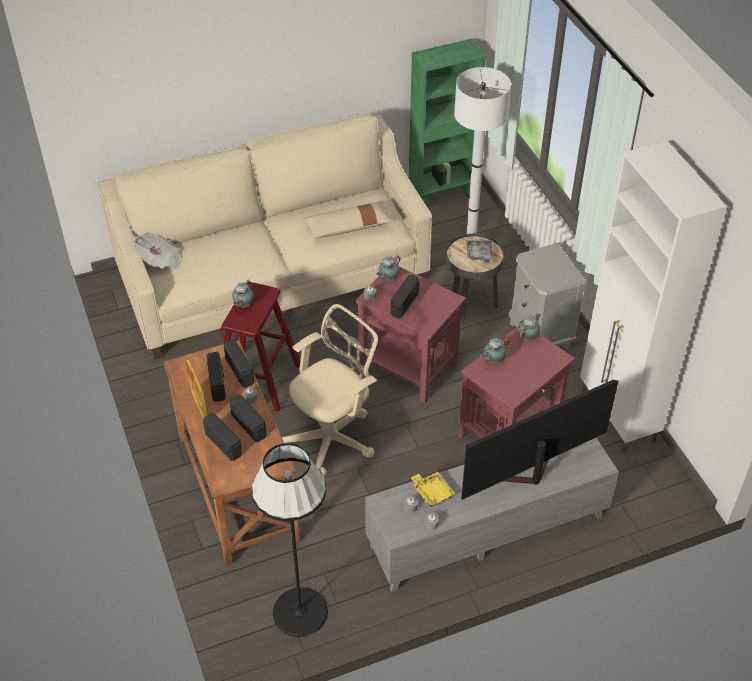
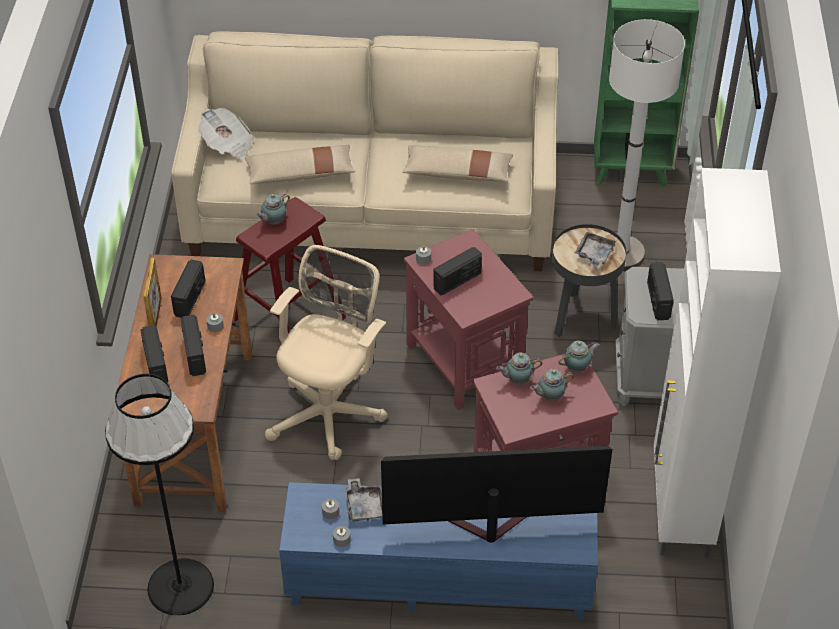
camera: 25 degrees right, 0 degrees up
radio [224,340,254,388] -> radio moved to [647,262,674,320]
beige office chair [282,304,378,476] -> beige office chair turned 45 degrees counterclockwise [265,245,388,460]
grey tv stand [365,438,619,592] -> blue tv stand [279,482,598,620]
teapot [376,256,401,281] -> teapot moved to [530,369,574,402]
yellow tray [411,472,455,507] -> grey tray [345,478,382,522]
none -> beige pillow [245,145,355,184]

